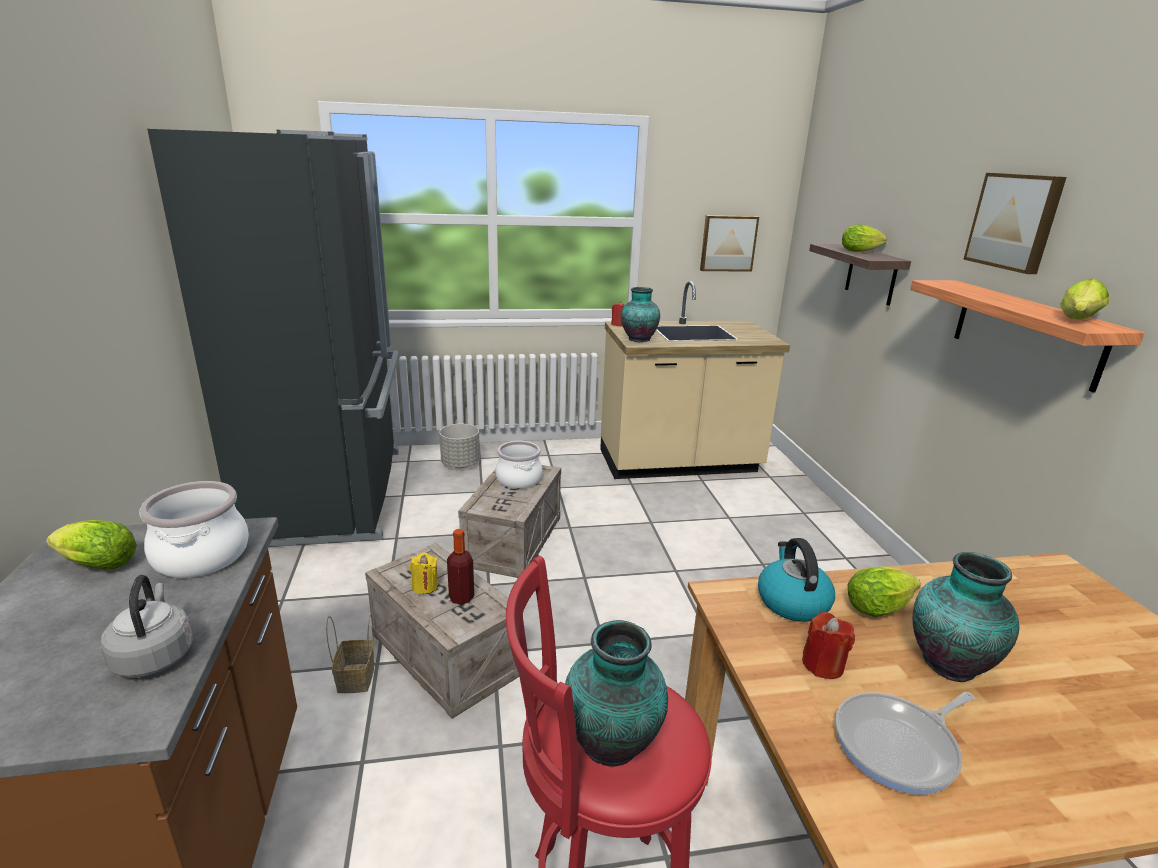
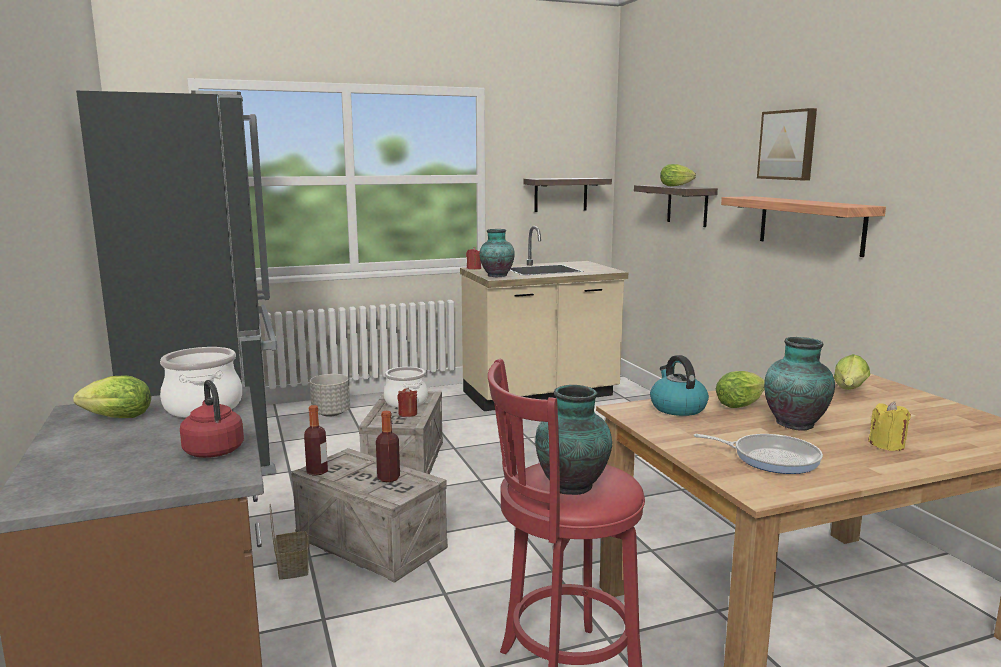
camera: 10 degrees left, 10 degrees down
grey kettle [101,575,193,678] -> red kettle [180,380,244,458]
yellow candle [410,553,438,594] -> yellow candle moved to [868,402,911,451]
picture [700,215,759,271] -> shelf [523,178,612,212]
red candle [802,612,855,679] -> red candle moved to [398,387,417,417]
frying pan [835,692,974,795] -> frying pan turned 120 degrees counterclockwise [694,434,823,474]
lettuce [1060,278,1109,319] -> lettuce moved to [834,354,870,390]
none -> bottle [304,405,328,476]

